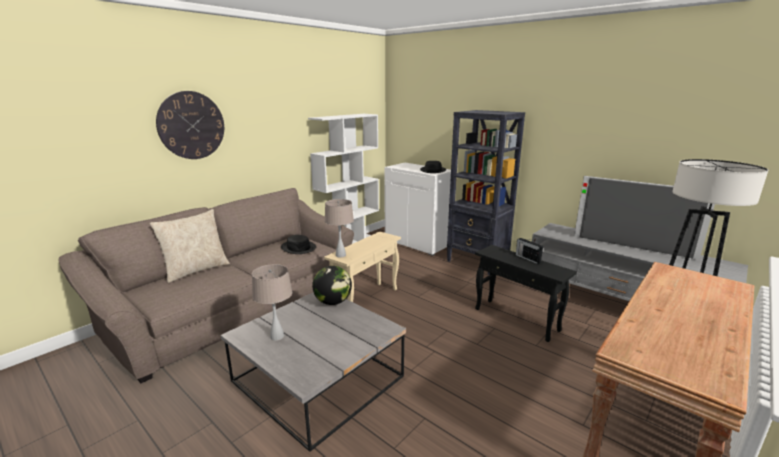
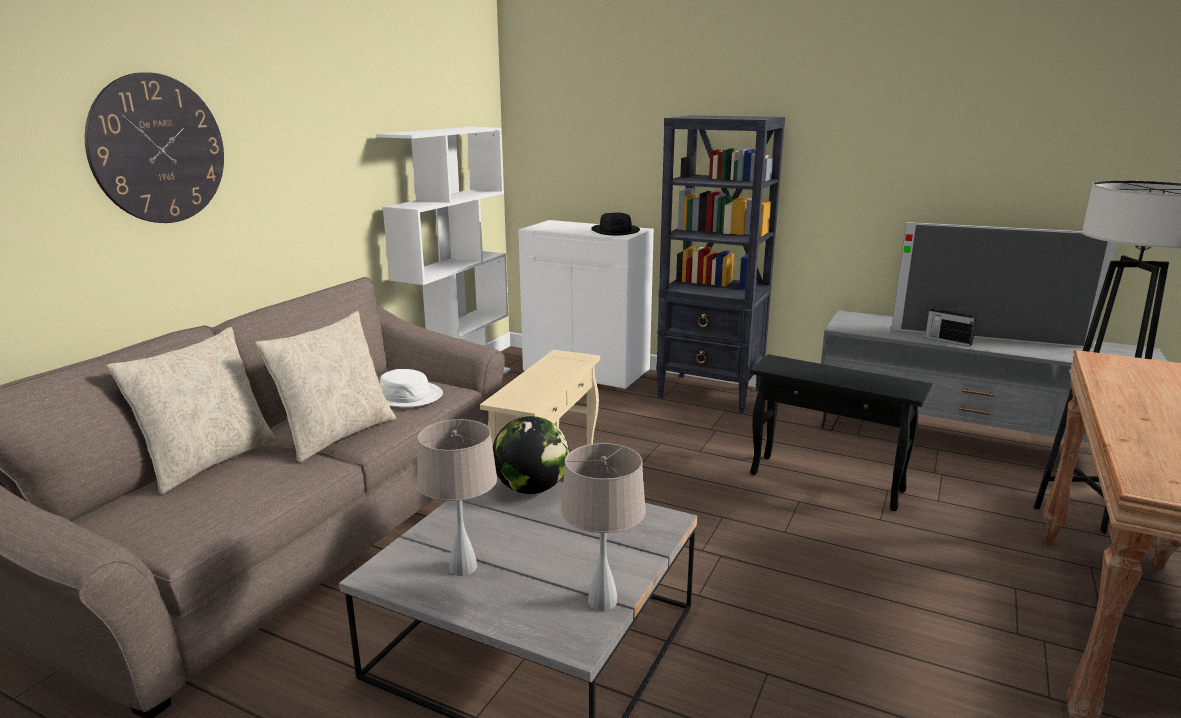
camera: 15 degrees left, 0 degrees up
black hat [281,235,316,254] -> white hat [380,369,443,407]
beige table lamp [325,199,354,258] -> beige table lamp moved to [561,443,646,611]
radio [516,238,543,264] -> radio moved to [925,308,977,347]
none -> beige pillow [255,311,396,463]

